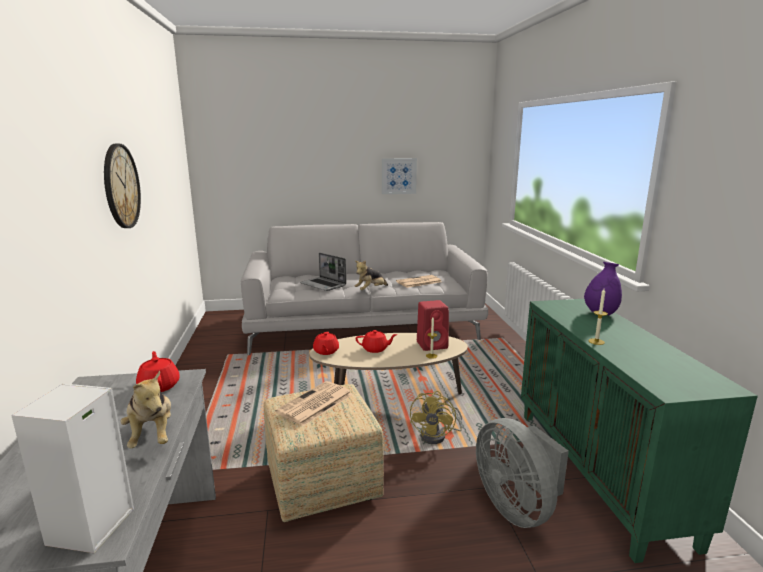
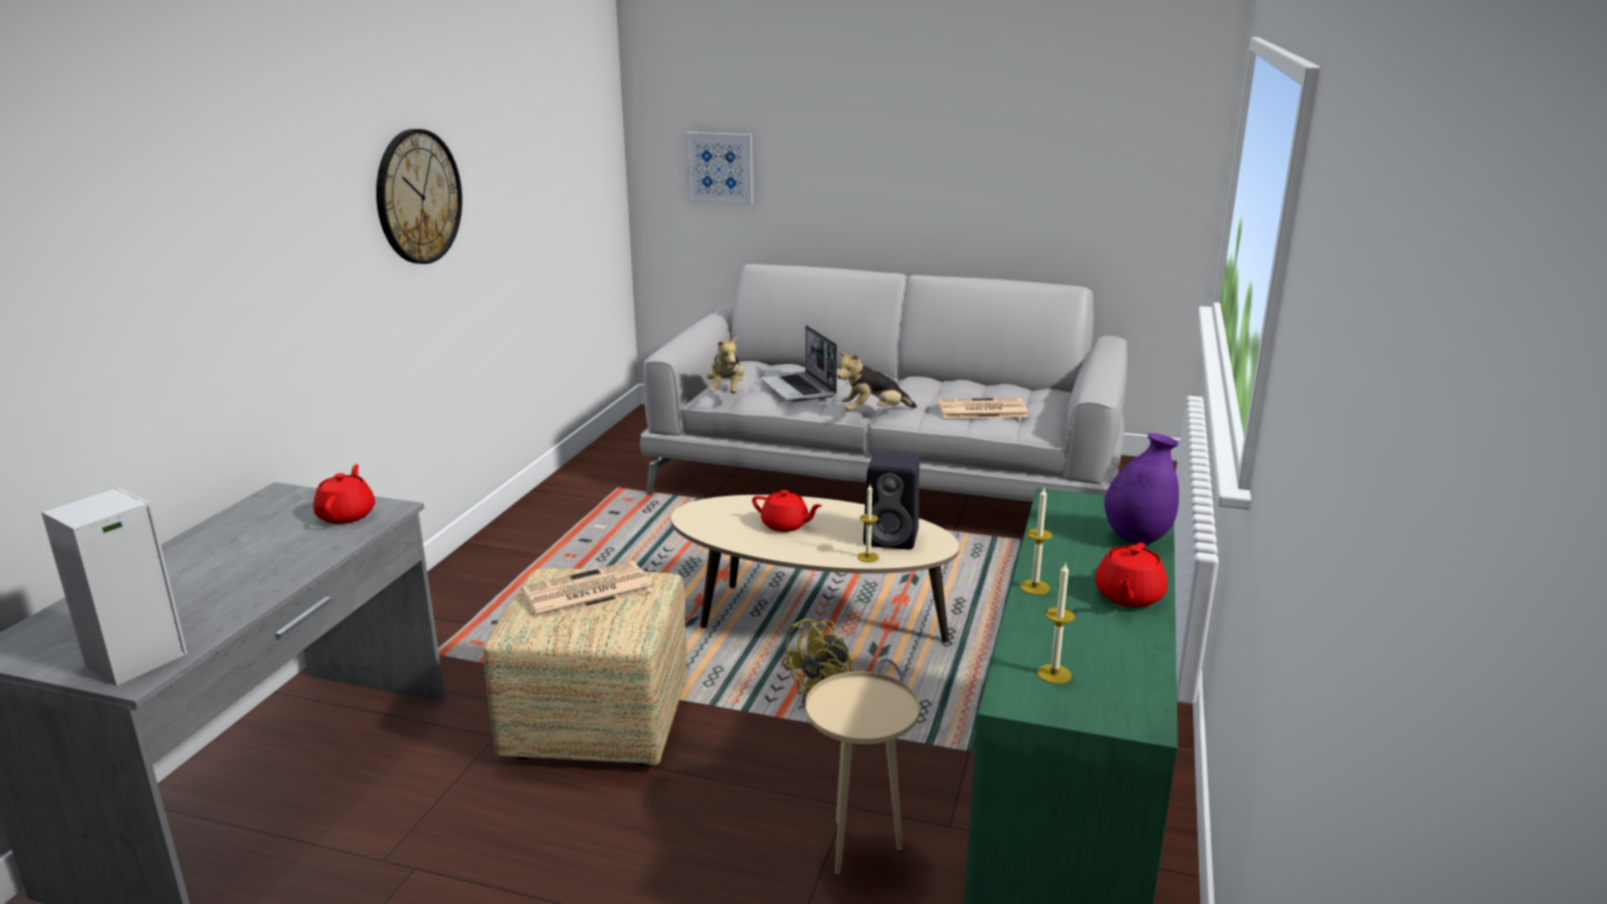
camera: 25 degrees right, 5 degrees up
plush toy [120,371,171,448] -> plush toy moved to [707,336,744,394]
red teapot [313,332,339,355] -> red teapot moved to [1095,542,1167,607]
picture [382,158,417,194] -> picture moved to [685,132,753,205]
red speaker [417,300,449,351] -> black speaker [863,452,920,550]
grey fan [476,418,569,528] -> beige side table [805,671,920,876]
none -> candle [1037,562,1075,684]

